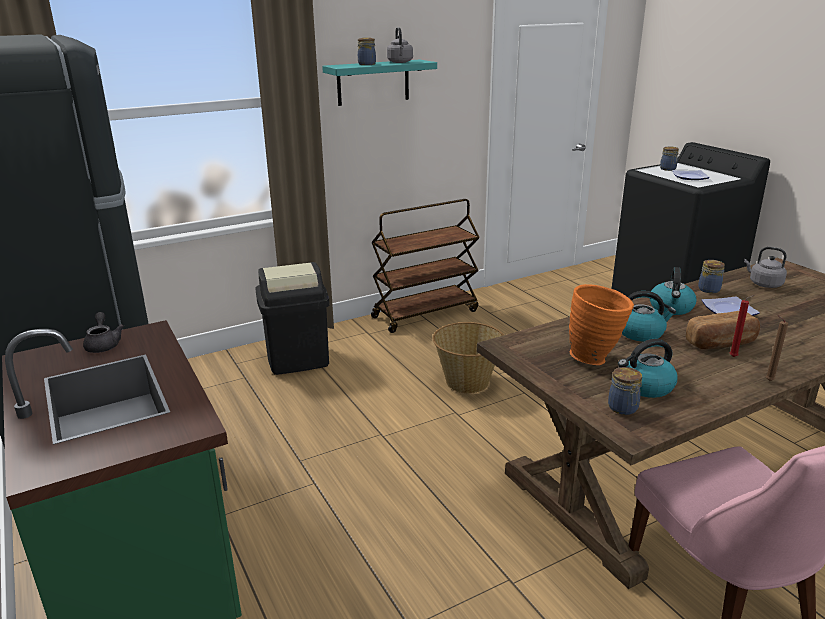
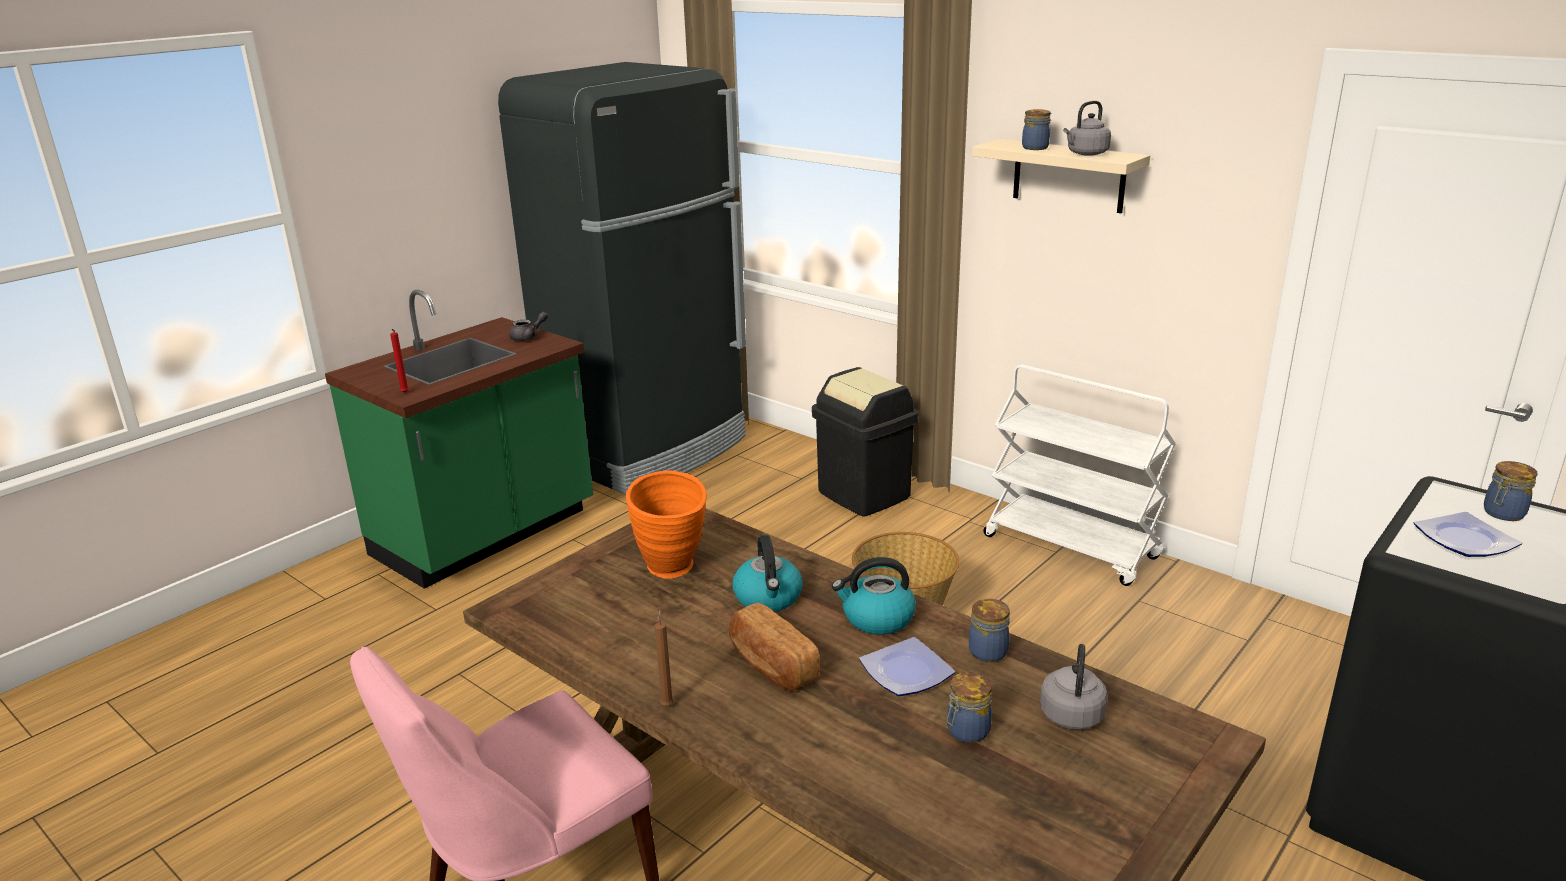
camera: 70 degrees right, 0 degrees up
turquoise shelf [322,60,437,106] -> beige shelf [972,139,1150,213]
brown cart [371,199,480,333] -> white cart [983,365,1176,586]
jar [608,367,642,415] -> jar moved to [947,672,992,743]
kettle [618,339,678,398] -> none
red candle [730,295,755,357] -> red candle moved to [390,329,409,393]

